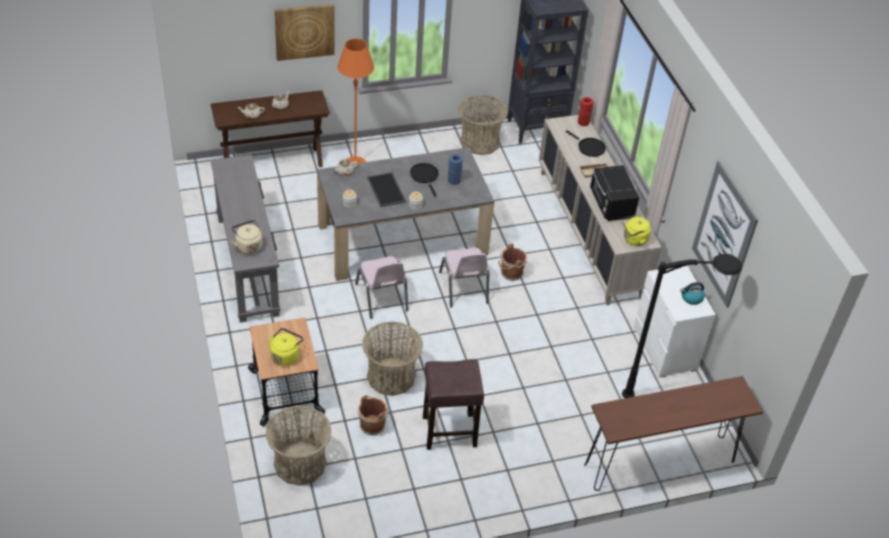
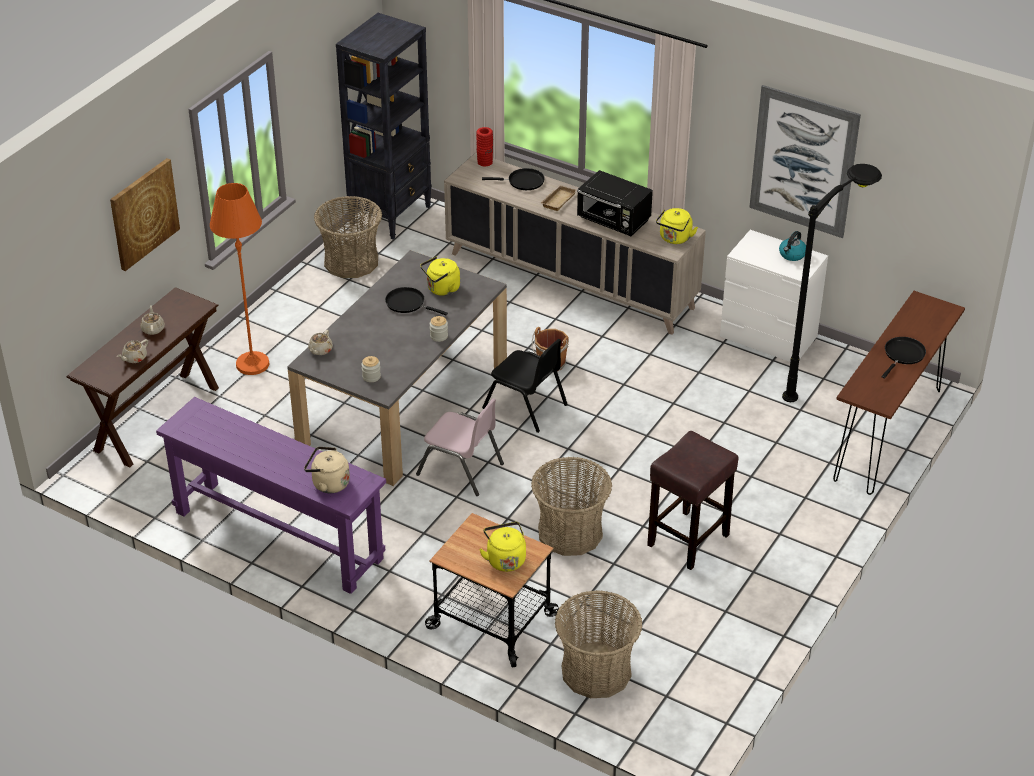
camera: 40 degrees left, 5 degrees down
grey console table [211,155,281,323] -> purple console table [156,397,386,594]
brown bucket [357,395,390,435] -> none
tray [367,172,406,207] -> none
pink chair [439,248,489,307] -> black chair [482,339,568,433]
blue vase [448,154,463,185] -> yellow kettle [420,257,460,296]
none -> black frying pan [882,337,926,379]

